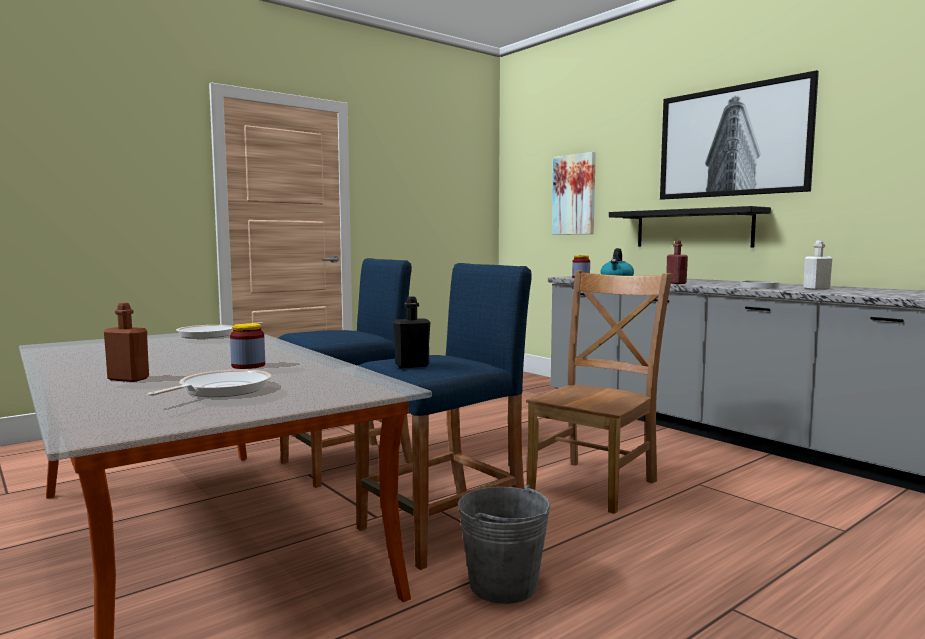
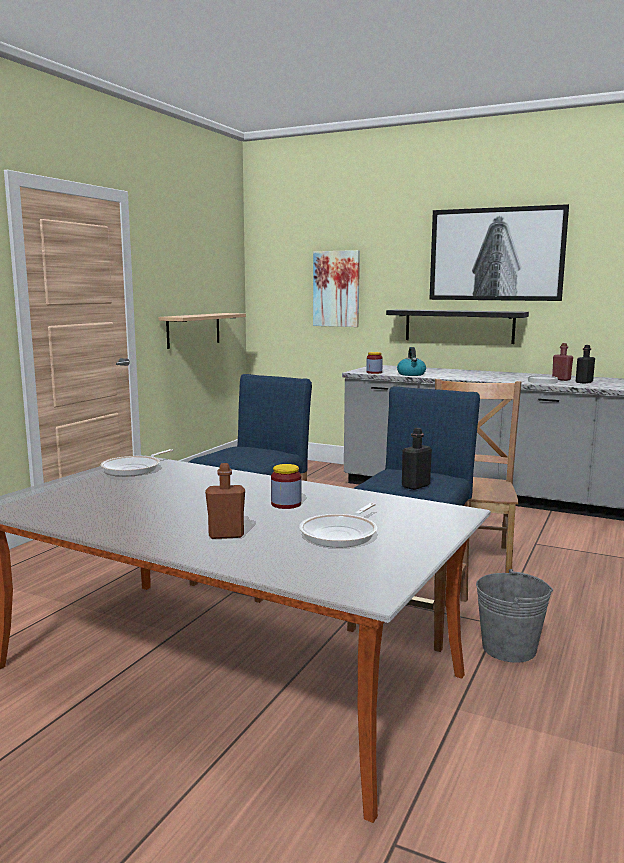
camera: 25 degrees left, 5 degrees up
frying pan [148,369,271,397] -> frying pan turned 150 degrees counterclockwise [299,503,377,548]
red bottle [666,240,688,284] -> red bottle moved to [552,343,573,381]
white bottle [803,240,832,290] -> black bottle [576,345,595,384]
none -> shelf [158,313,246,349]

